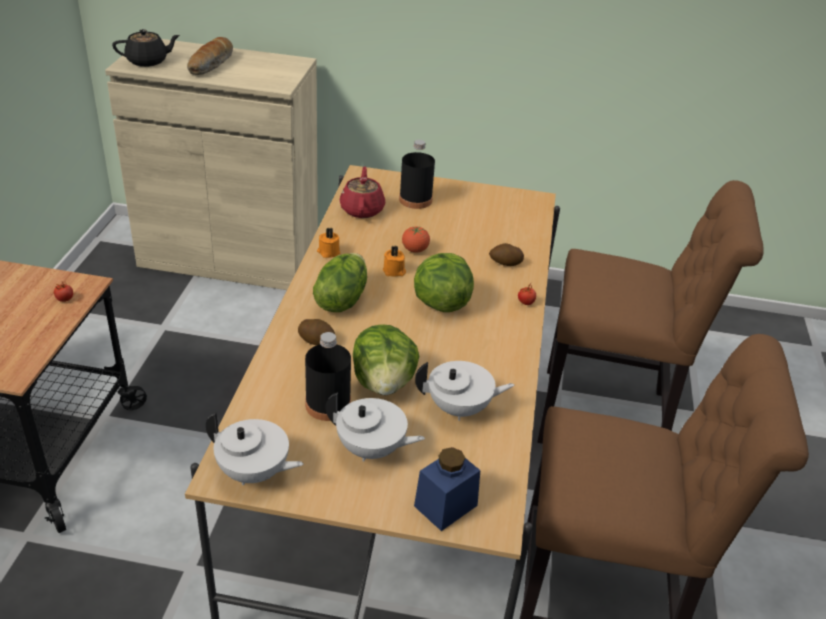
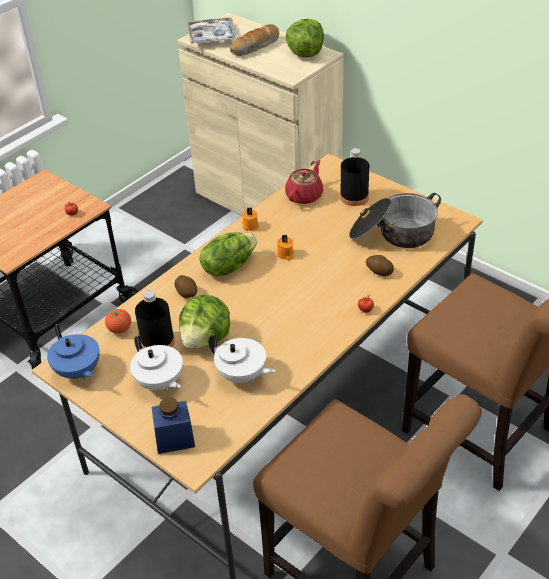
camera: 35 degrees right, 5 degrees up
black teapot [112,29,180,67] -> tray [187,17,238,44]
white teapot [206,413,303,486] -> blue teapot [47,324,100,379]
tomato [402,226,430,253] -> tomato moved to [105,309,131,334]
lettuce [414,253,474,312] -> lettuce moved to [286,19,324,57]
none -> cooking pot [349,193,441,248]

